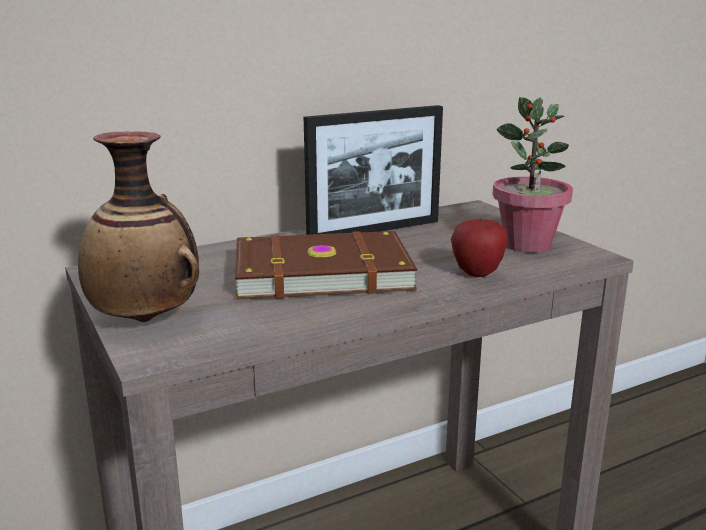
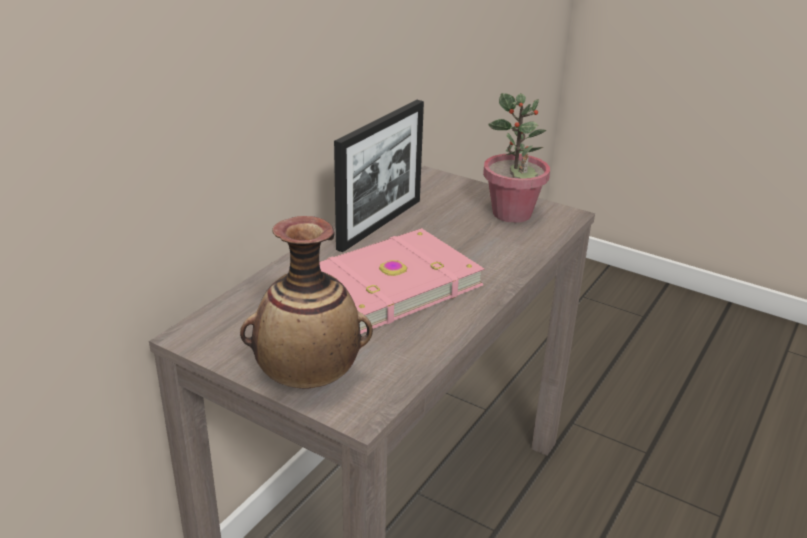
camera: 30 degrees left, 10 degrees up
brown book [235,231,417,300] -> pink book [319,228,484,334]
apple [451,218,508,277] -> none

